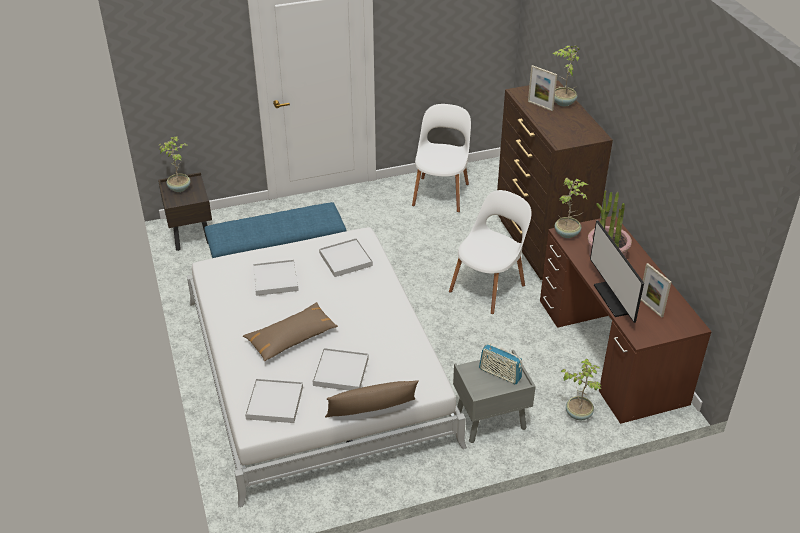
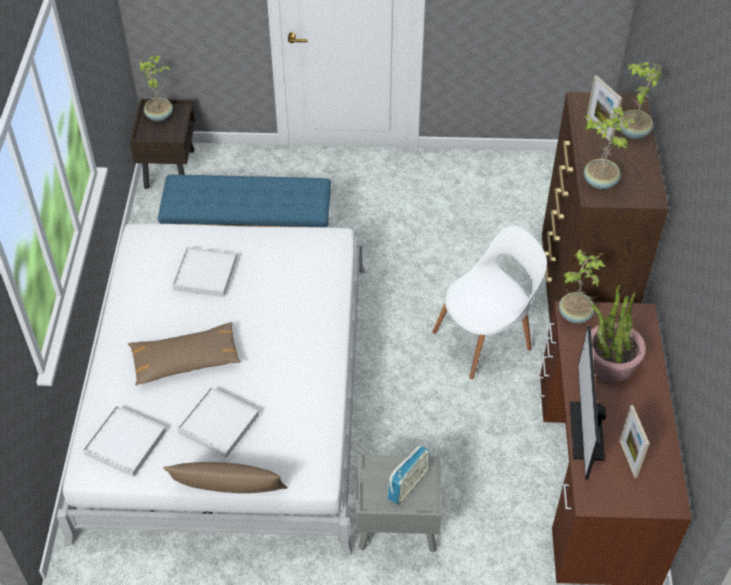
camera: 20 degrees right, 10 degrees up
white tray [319,238,373,277] -> none
white chair [412,104,471,212] -> none
radio [479,343,522,384] -> radio turned 105 degrees counterclockwise [387,444,430,505]
potted plant [561,359,601,420] -> potted plant moved to [584,107,636,189]

